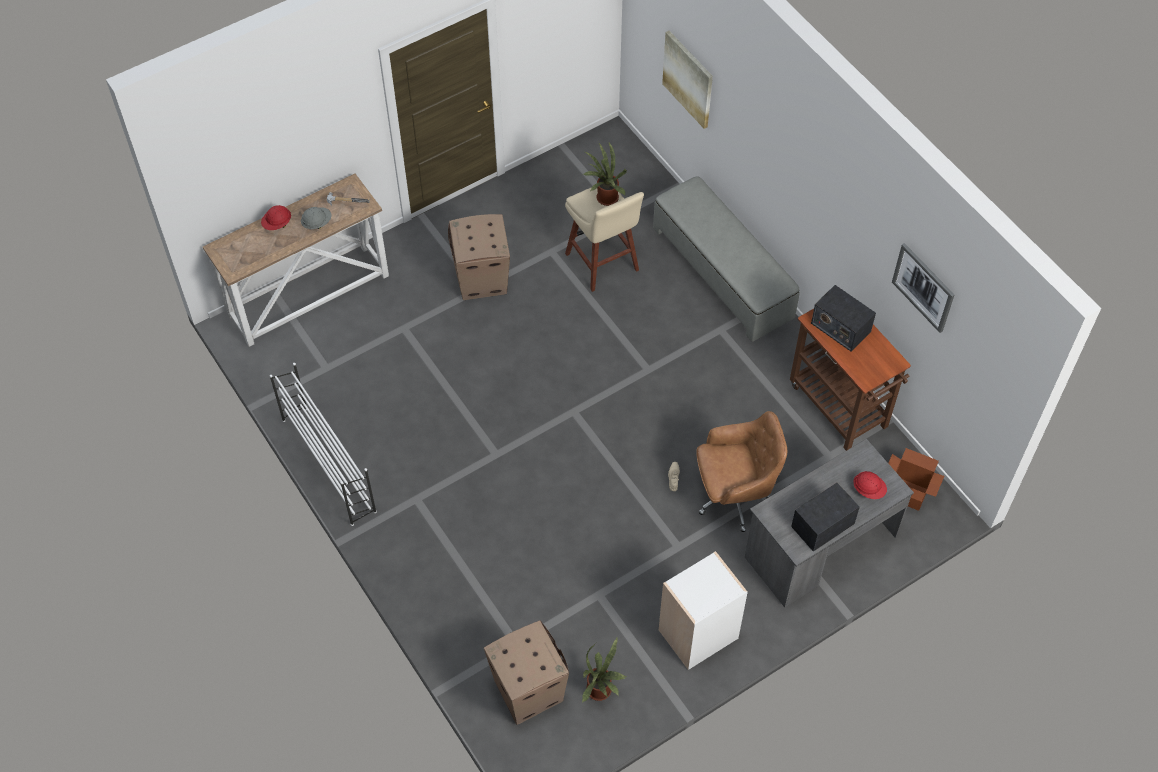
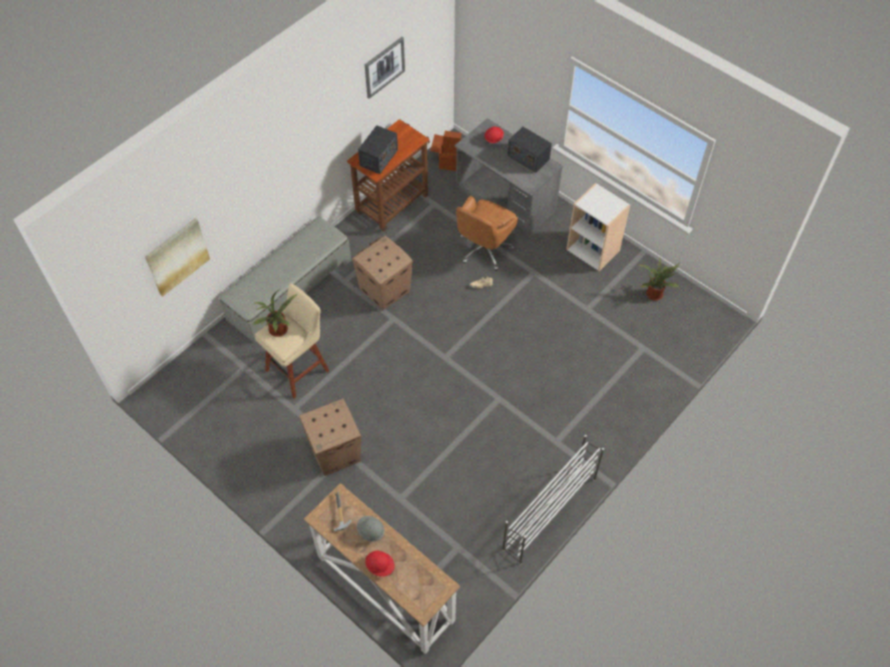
camera: 105 degrees left, 0 degrees up
cardboard box [484,620,569,725] -> cardboard box moved to [352,236,413,310]
brown office chair [696,411,787,532] -> brown office chair turned 120 degrees counterclockwise [456,196,518,271]

